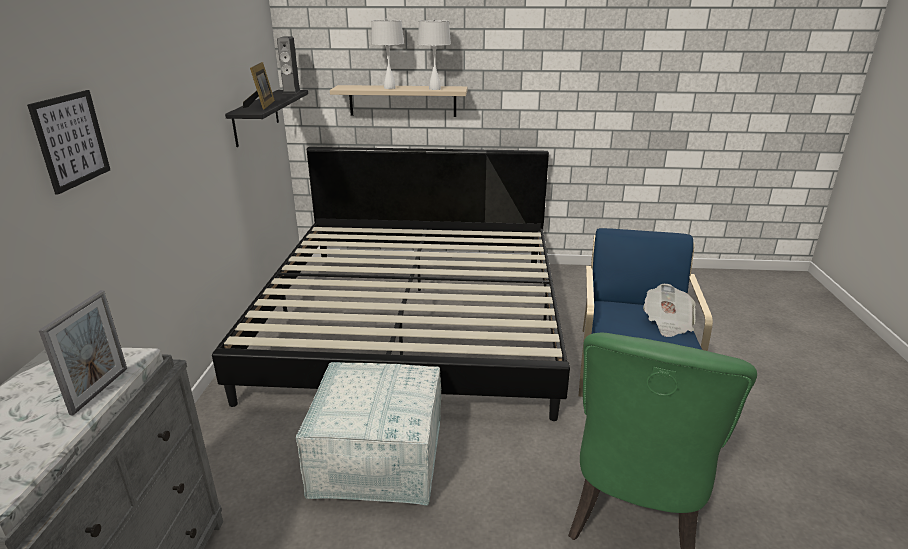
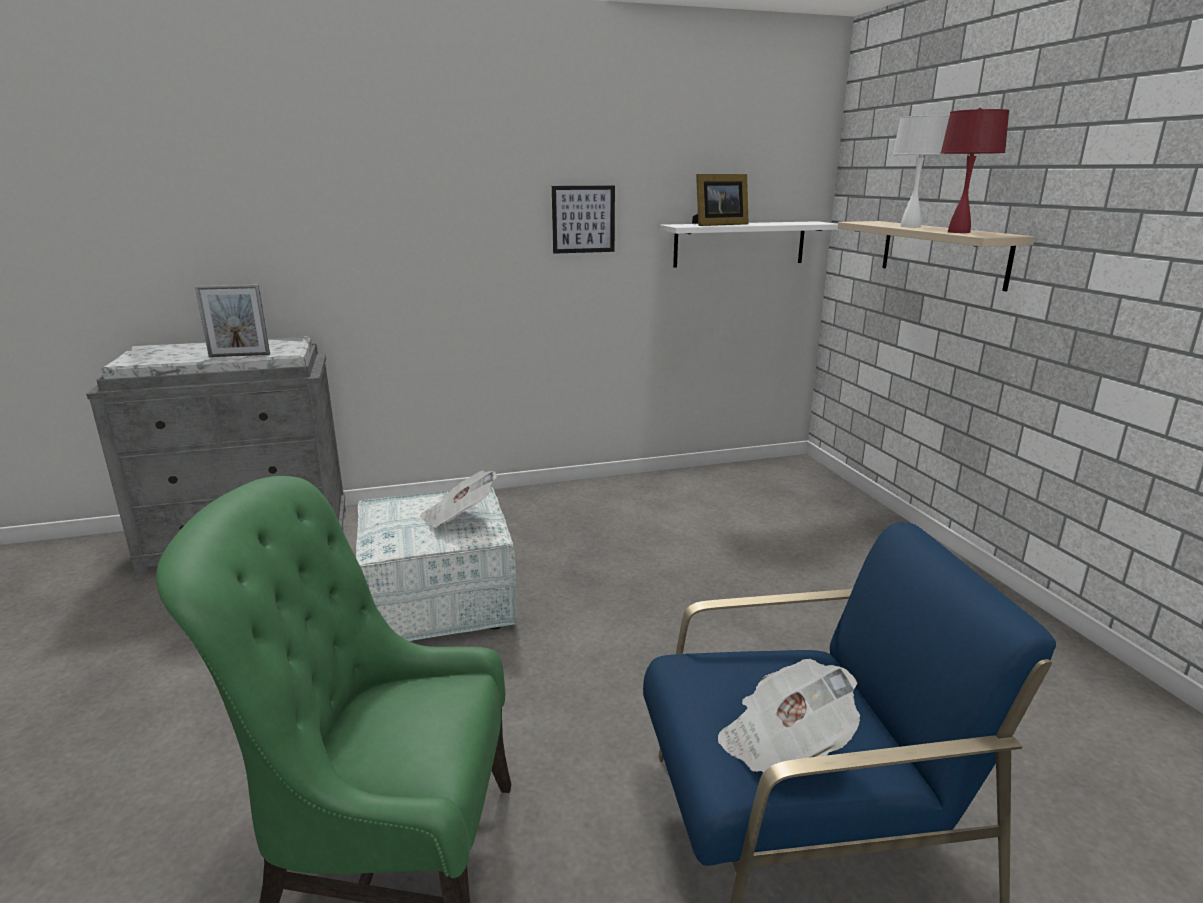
camera: 70 degrees right, 5 degrees down
picture [27,90,110,194] -> picture moved to [552,186,615,254]
bed [212,147,570,421] -> none
black shelf [225,90,308,147] -> white shelf [660,221,841,268]
speaker [277,36,301,94] -> none
white table lamp [418,19,451,90] -> red table lamp [941,108,1010,233]
none -> newspaper [420,471,497,528]

